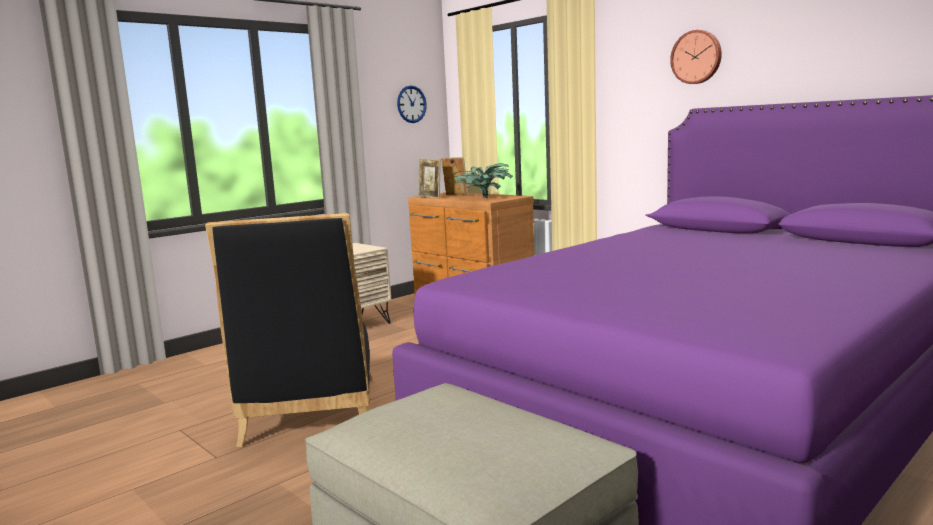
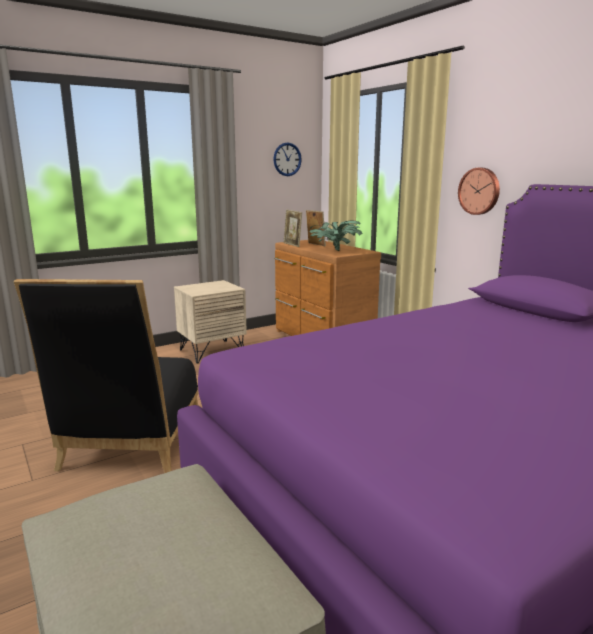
camera: 10 degrees right, 5 degrees up
wall clock [670,30,722,84] -> wall clock moved to [458,168,500,215]

